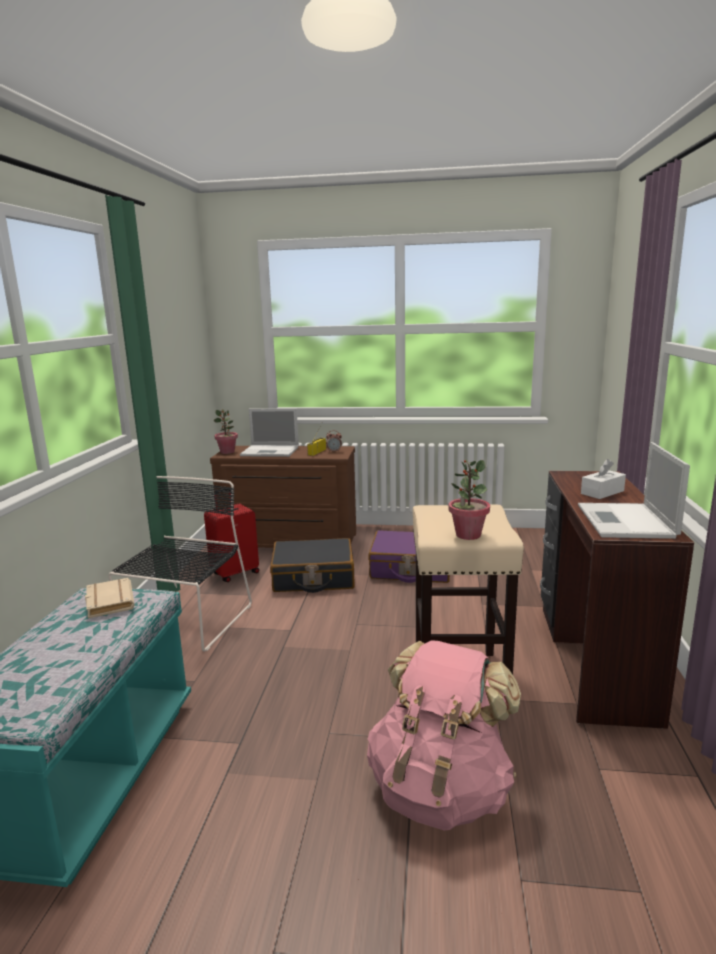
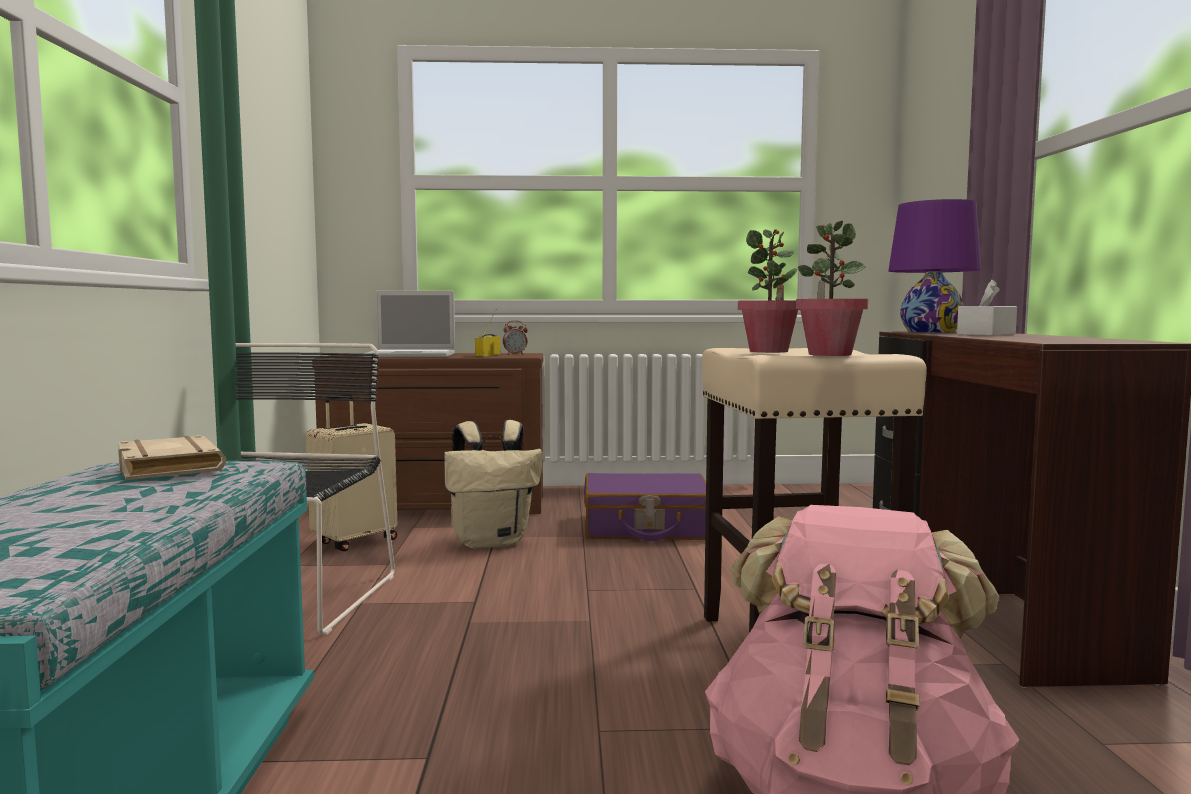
camera: 10 degrees left, 10 degrees down
red suitcase [204,488,259,582] -> beige suitcase [306,394,397,551]
potted plant [214,409,238,454] -> potted plant moved to [738,229,800,353]
black suitcase [270,538,355,593] -> beige backpack [444,420,543,549]
laptop [578,442,690,539] -> none
none -> purple table lamp [888,199,981,333]

